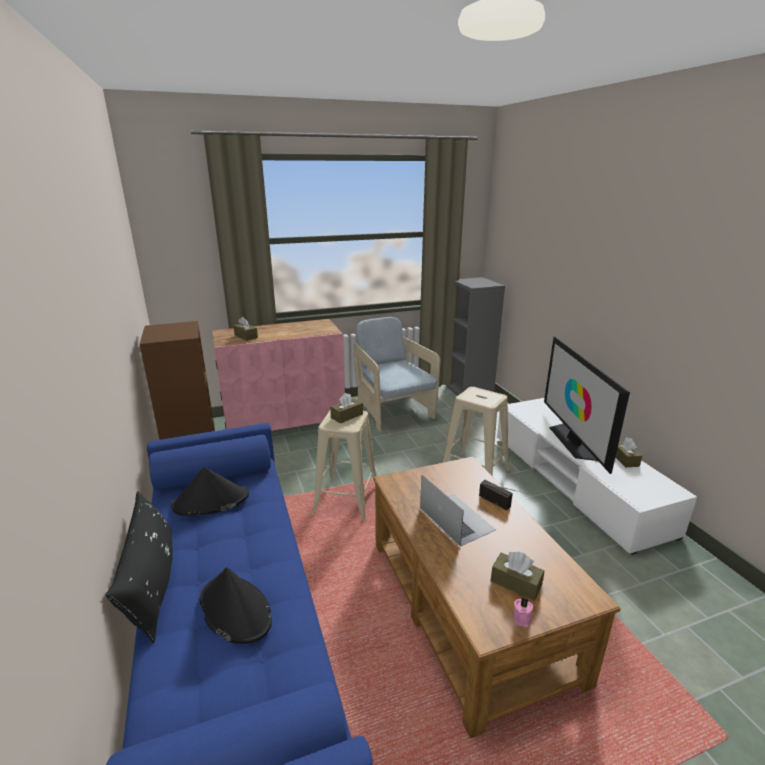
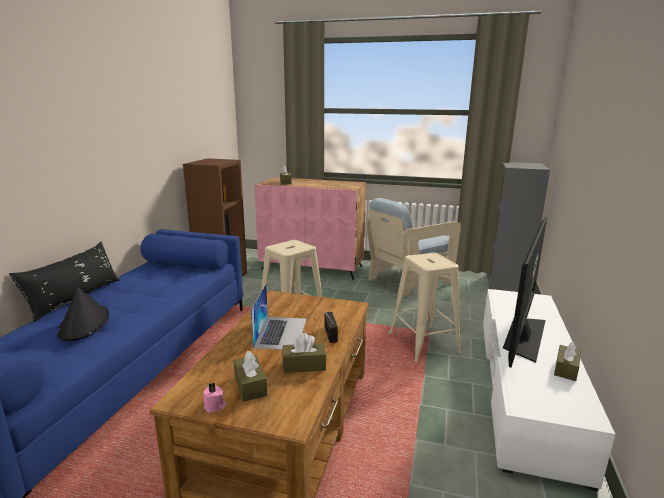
camera: 35 degrees right, 5 degrees down
black hat [171,467,249,516] -> none
brown tissue box [330,393,363,423] -> brown tissue box moved to [282,333,326,373]
beige armchair [354,317,441,432] -> beige armchair turned 135 degrees counterclockwise [366,198,461,296]

